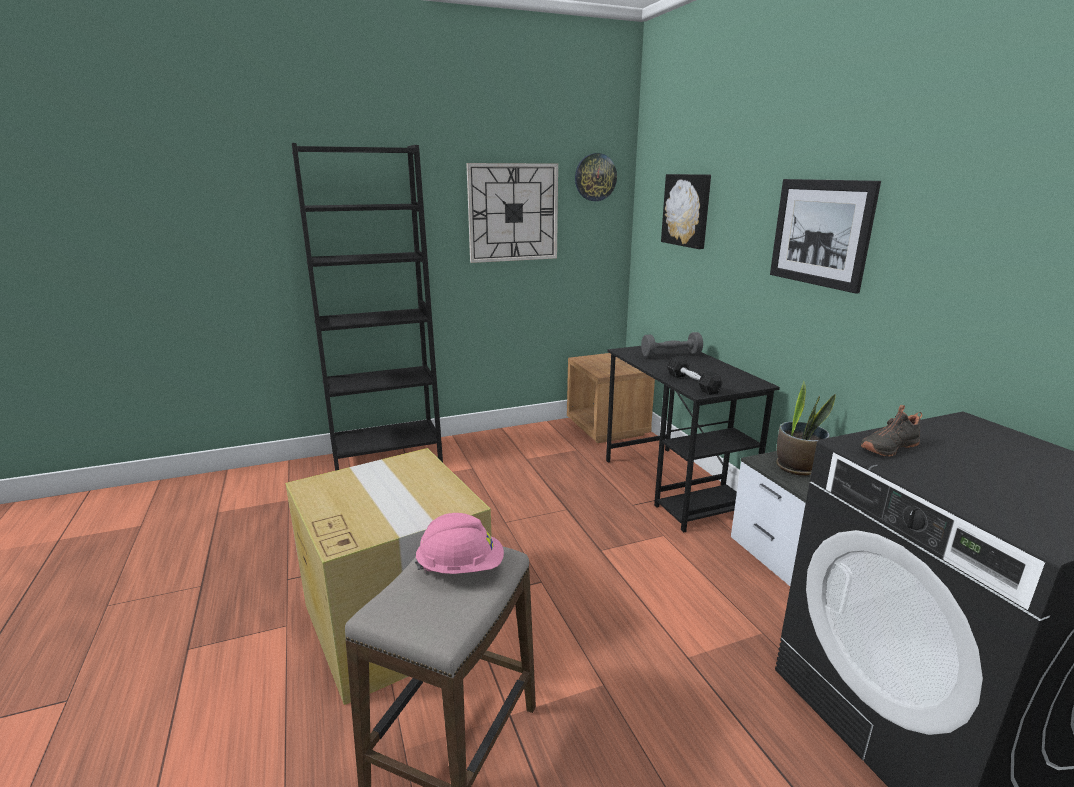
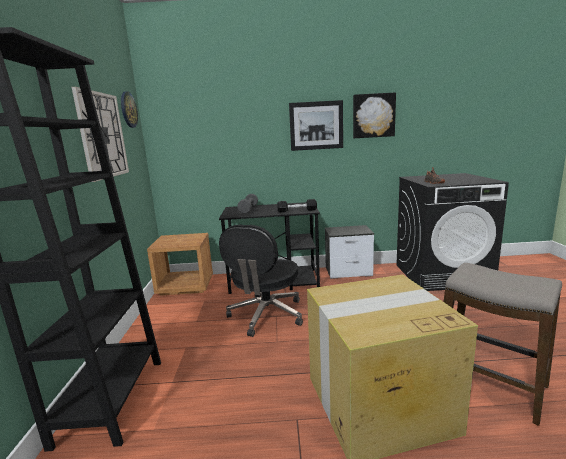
camera: 70 degrees left, 5 degrees down
pink hard hat [415,513,504,574] -> none
picture [661,174,711,249] -> picture moved to [353,92,396,138]
potted plant [776,380,836,476] -> none
none -> black office chair [219,224,303,337]

